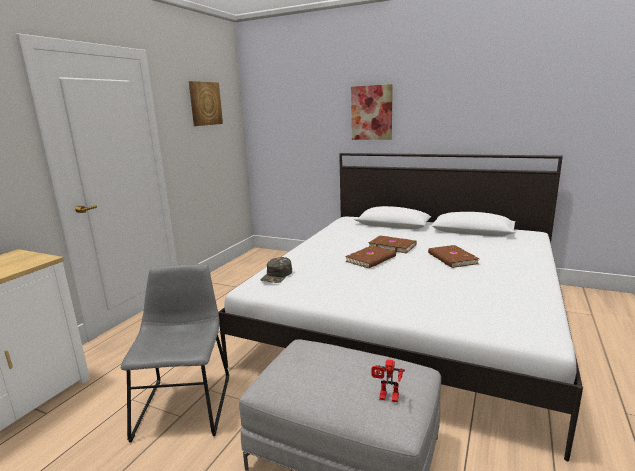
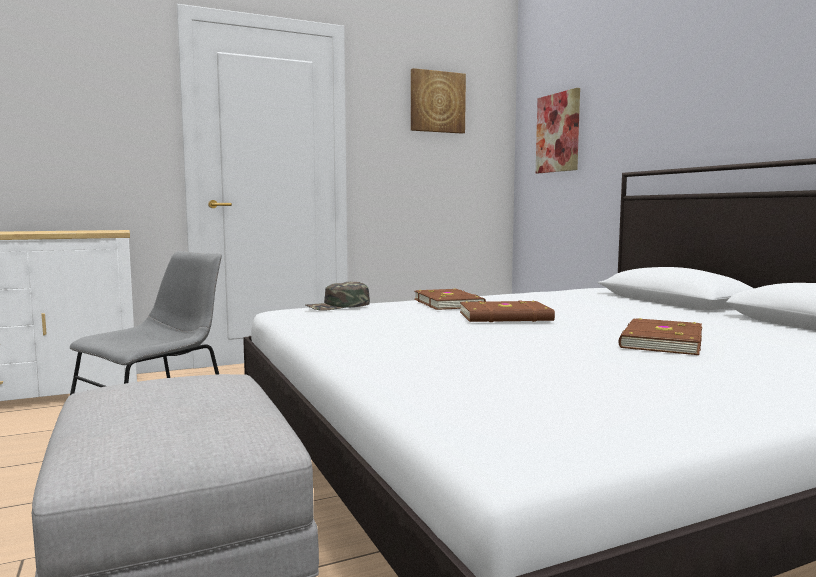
camera: 40 degrees right, 10 degrees down
picture [351,84,393,140] -> picture moved to [536,88,580,173]
brown book [369,236,417,253] -> brown book moved to [414,288,486,310]
toy robot [372,360,405,402] -> none

